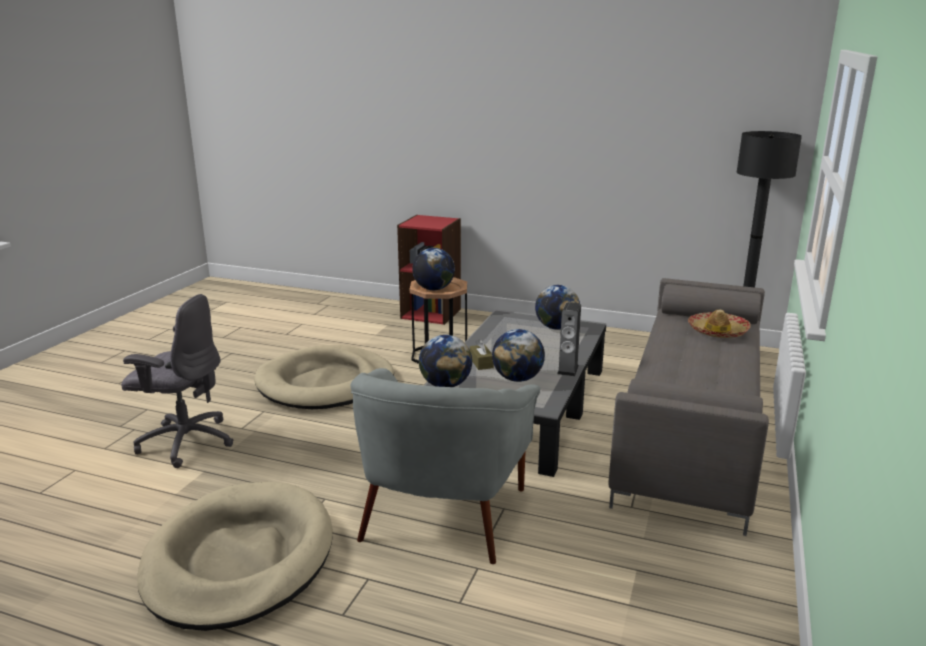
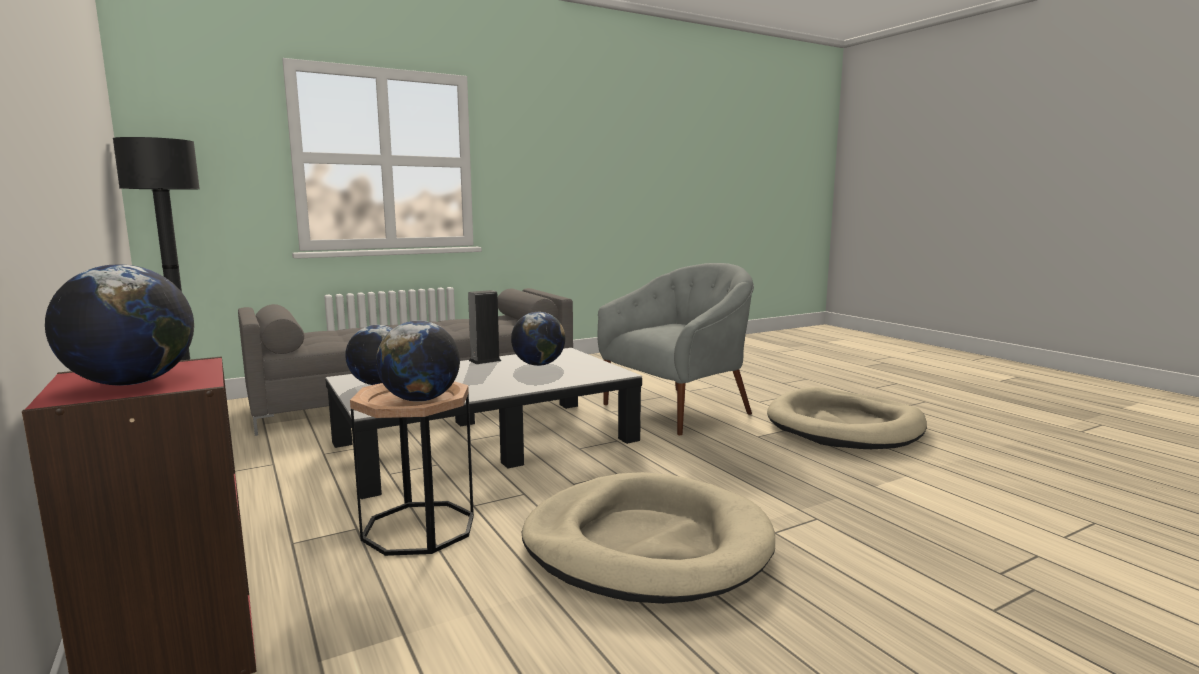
camera: 140 degrees left, 10 degrees down
grey office chair [121,294,234,468] -> none
globe [419,335,472,387] -> globe moved to [45,264,194,385]
brown tissue box [470,339,494,370] -> none
hat [688,309,751,338] -> none

